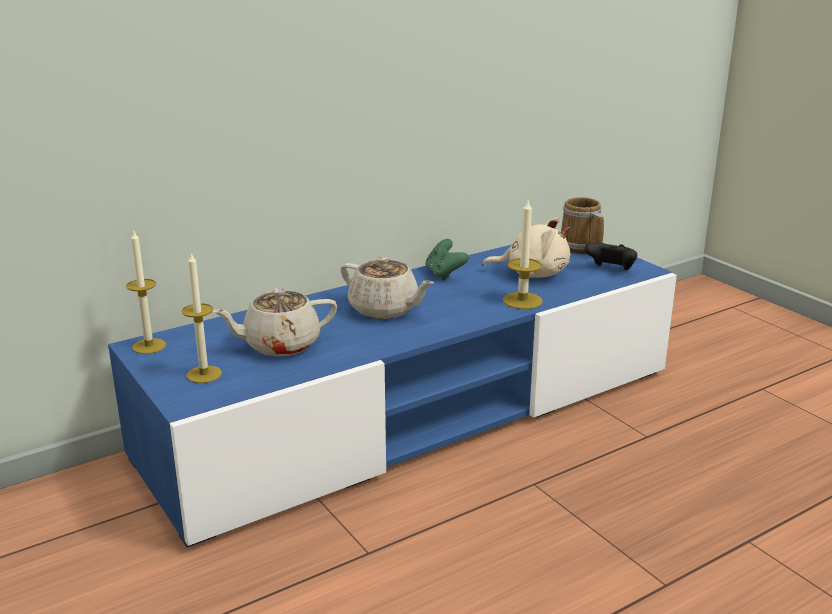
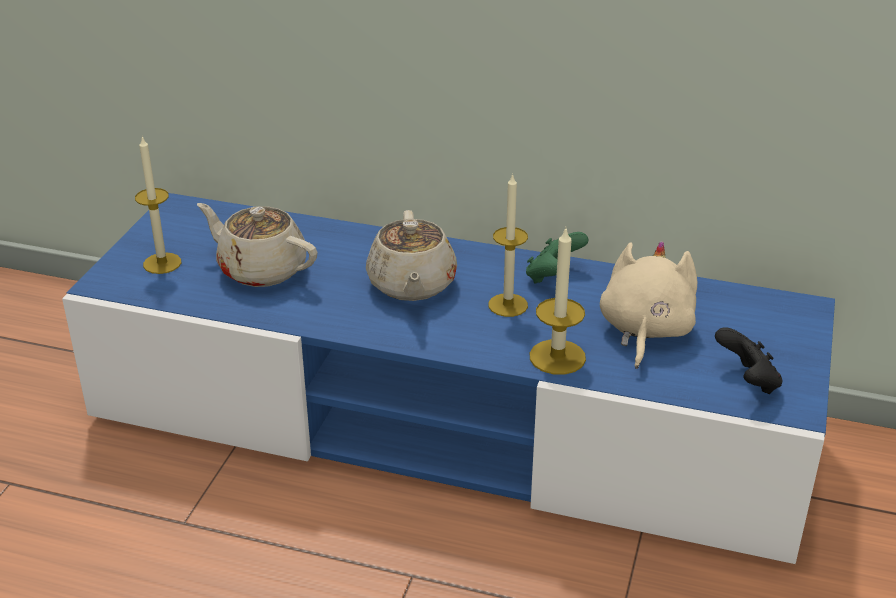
camera: 50 degrees right, 10 degrees up
candle [126,231,166,354] -> candle moved to [488,173,528,317]
beige plush toy [482,217,571,278] -> beige plush toy turned 135 degrees counterclockwise [600,241,697,369]
mug [561,197,604,254] -> none

